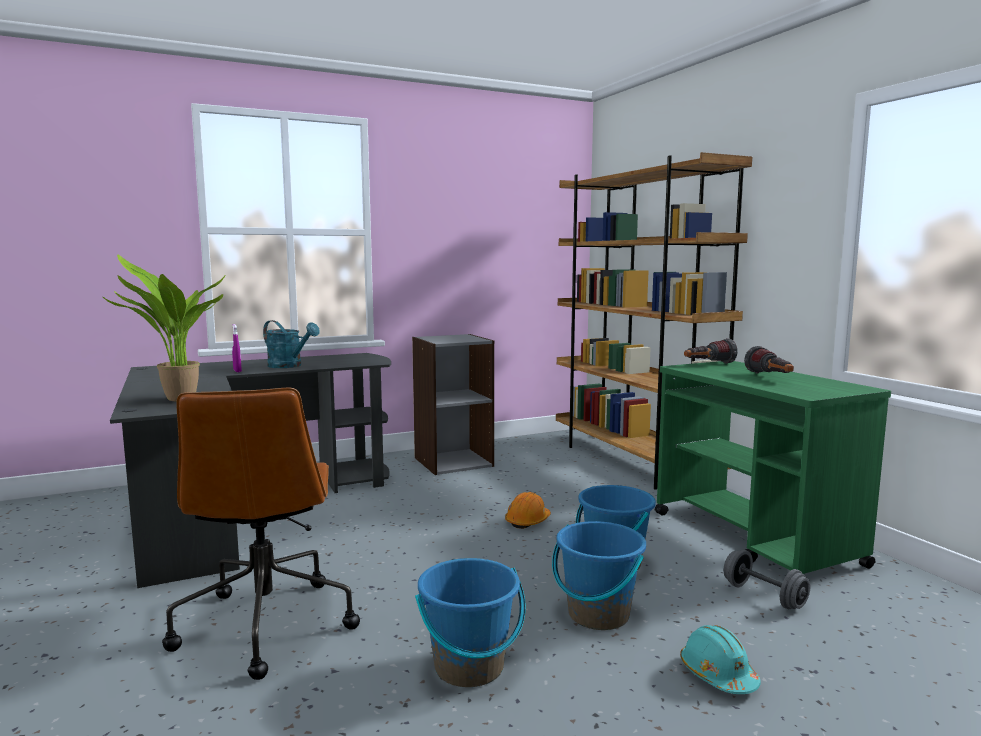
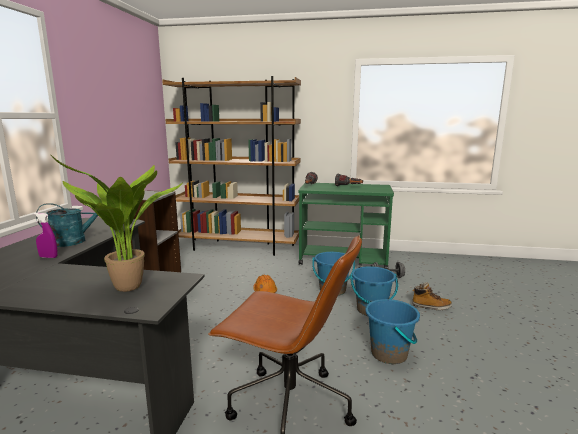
camera: 55 degrees left, 5 degrees up
turquoise hard hat [680,625,761,694] -> boot [412,283,452,310]

